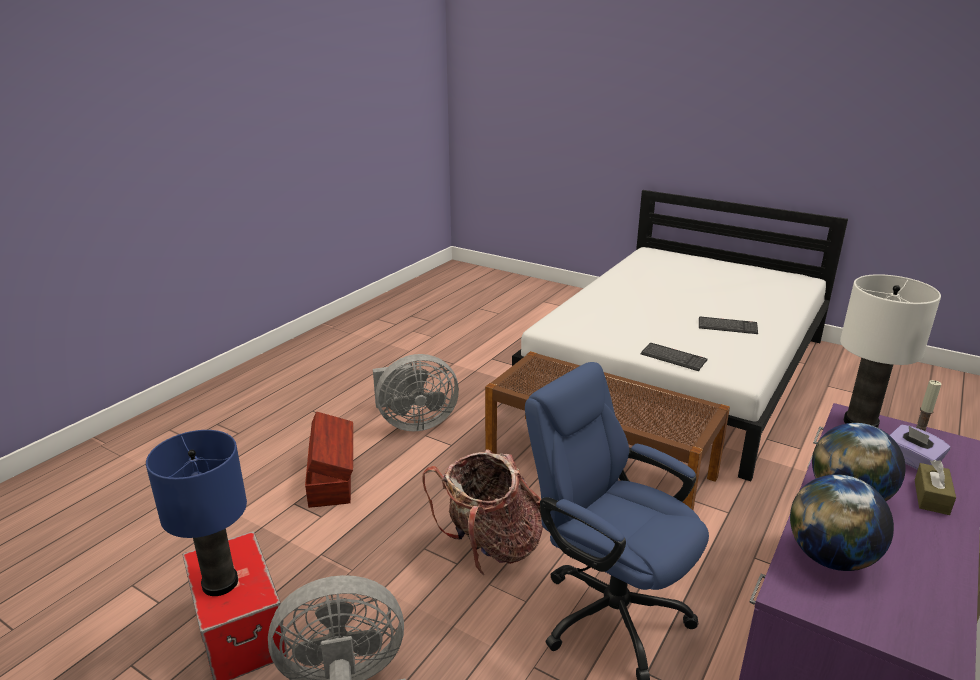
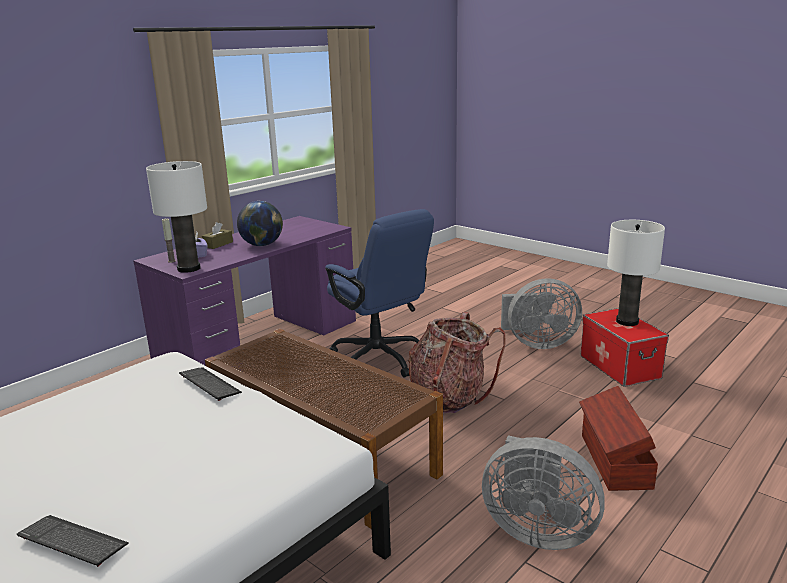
camera: 170 degrees left, 5 degrees down
blue table lamp [146,430,247,596] -> white table lamp [607,220,665,326]
grey fan [373,354,459,431] -> grey fan turned 150 degrees counterclockwise [482,435,605,550]
keyboard [699,317,758,334] -> keyboard moved to [17,515,129,567]
globe [790,474,894,571] -> none

